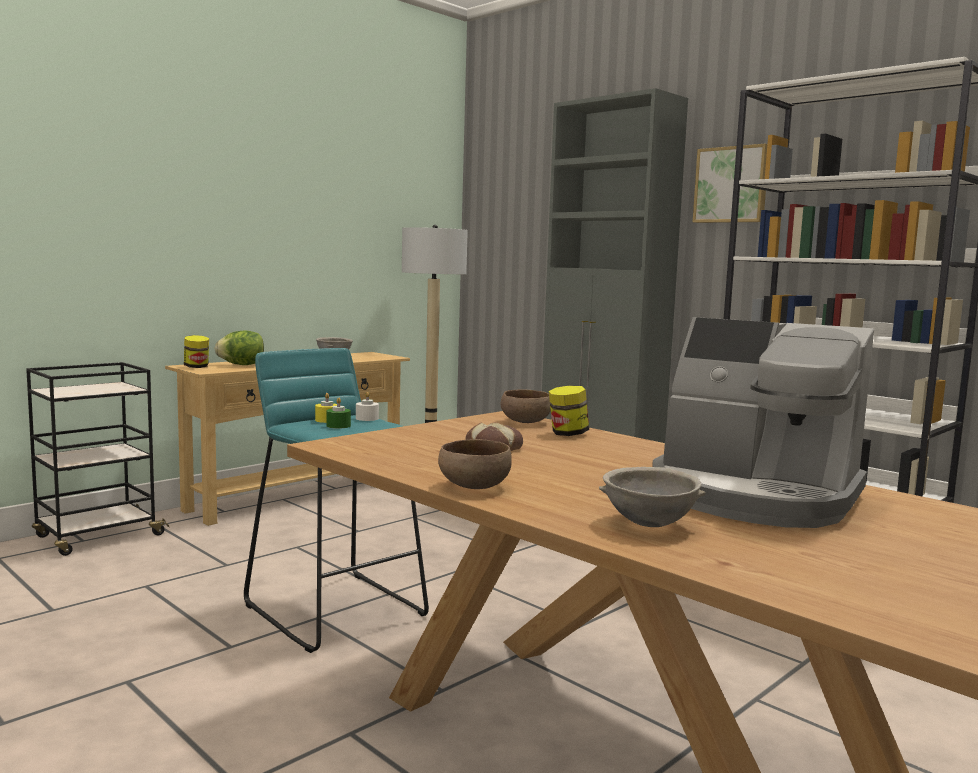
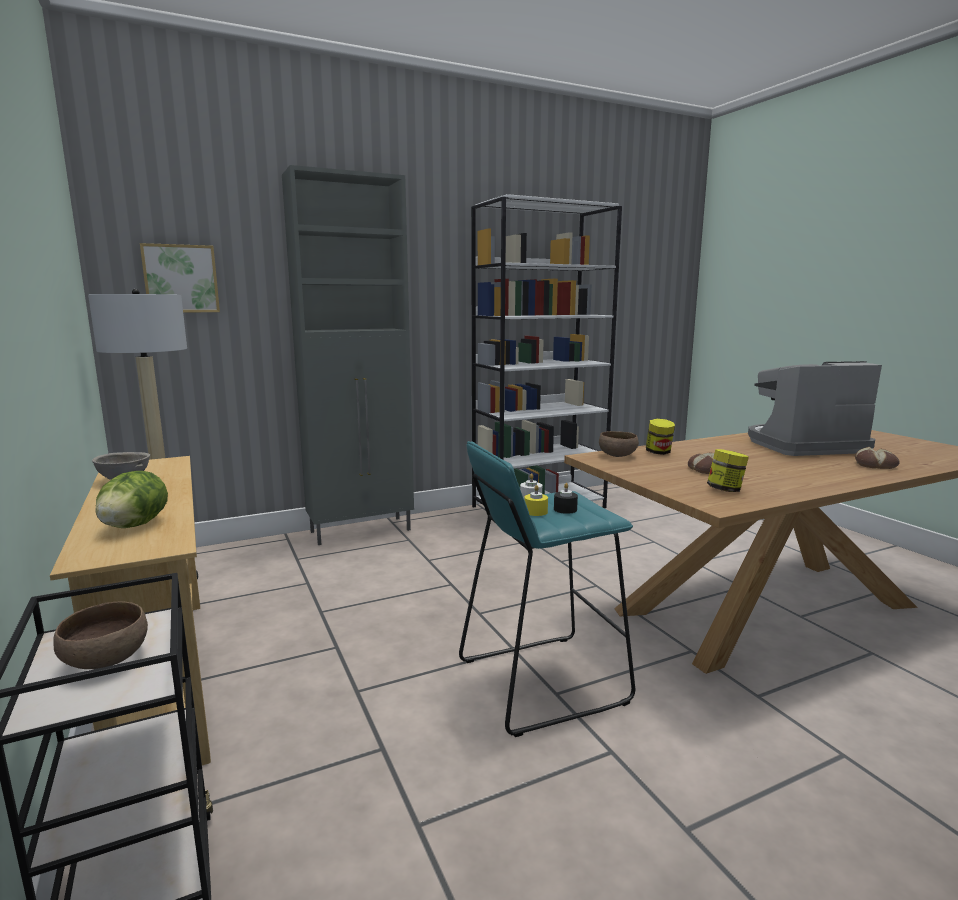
camera: 70 degrees left, 5 degrees up
jar [184,335,209,368] -> jar moved to [707,449,749,492]
green candle [326,398,351,429] -> black candle [554,483,578,514]
brown bowl [438,439,512,489] -> brown bowl moved to [54,601,148,669]
grey bowl [599,467,706,527] -> bread [855,447,900,469]
coffee machine [652,317,874,528] -> coffee machine turned 150 degrees counterclockwise [748,361,882,456]
picture [693,144,767,223] -> picture moved to [140,243,220,313]

